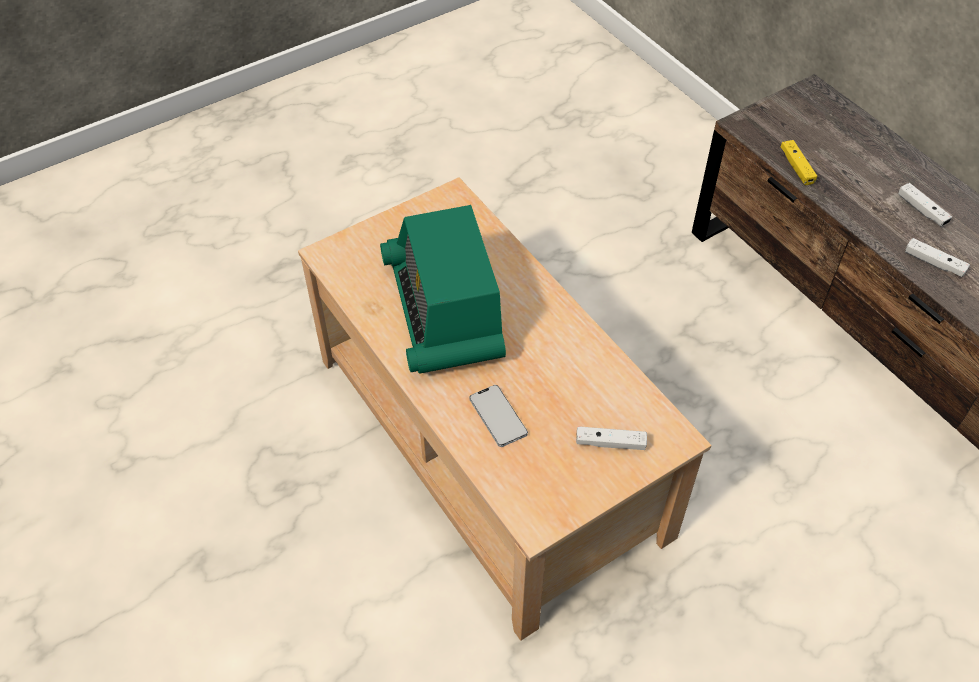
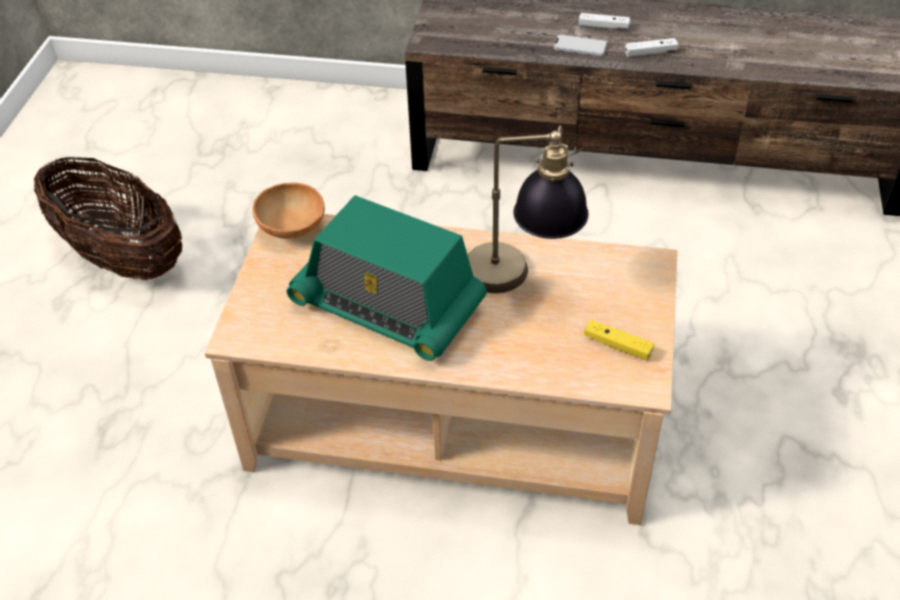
camera: 45 degrees left, 5 degrees down
phone [469,385,528,447] -> phone moved to [554,34,608,56]
white game controller [576,426,647,450] -> none
yellow game controller [781,140,817,185] -> yellow game controller moved to [584,320,654,360]
none -> basket [34,156,182,280]
none -> brown bowl [252,183,325,239]
none -> table lamp [468,126,588,293]

